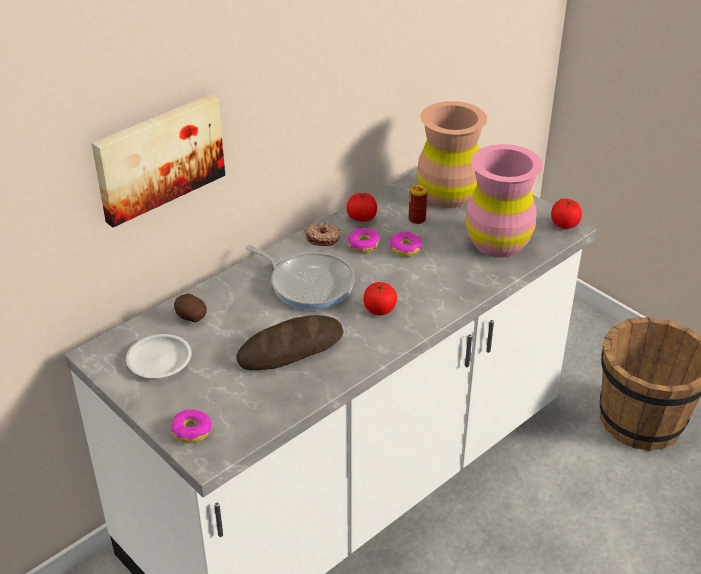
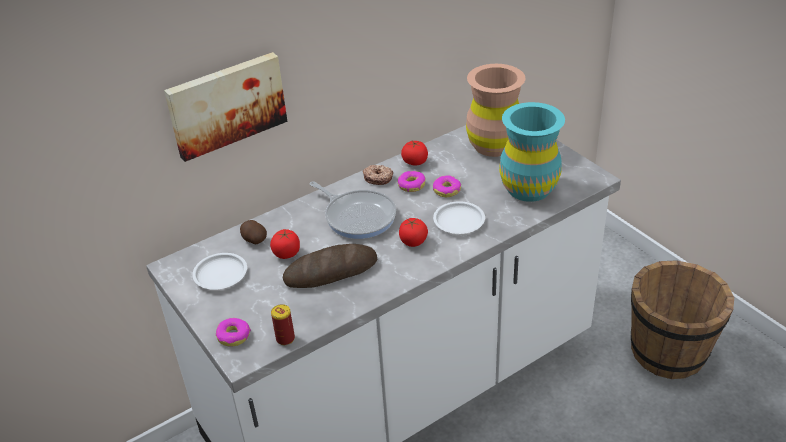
camera: 10 degrees right, 0 degrees up
can [409,184,428,224] -> can moved to [271,304,295,345]
pink vase [465,144,543,258] -> turquoise vase [499,102,565,202]
tomato [551,199,582,229] -> tomato moved to [270,229,300,259]
none -> white plate [433,201,485,234]

